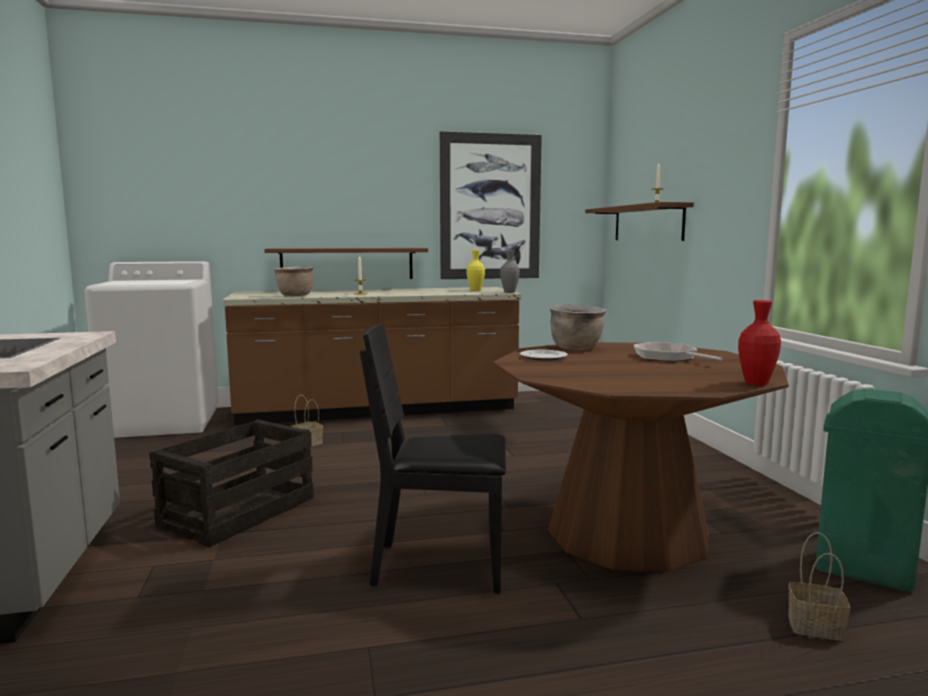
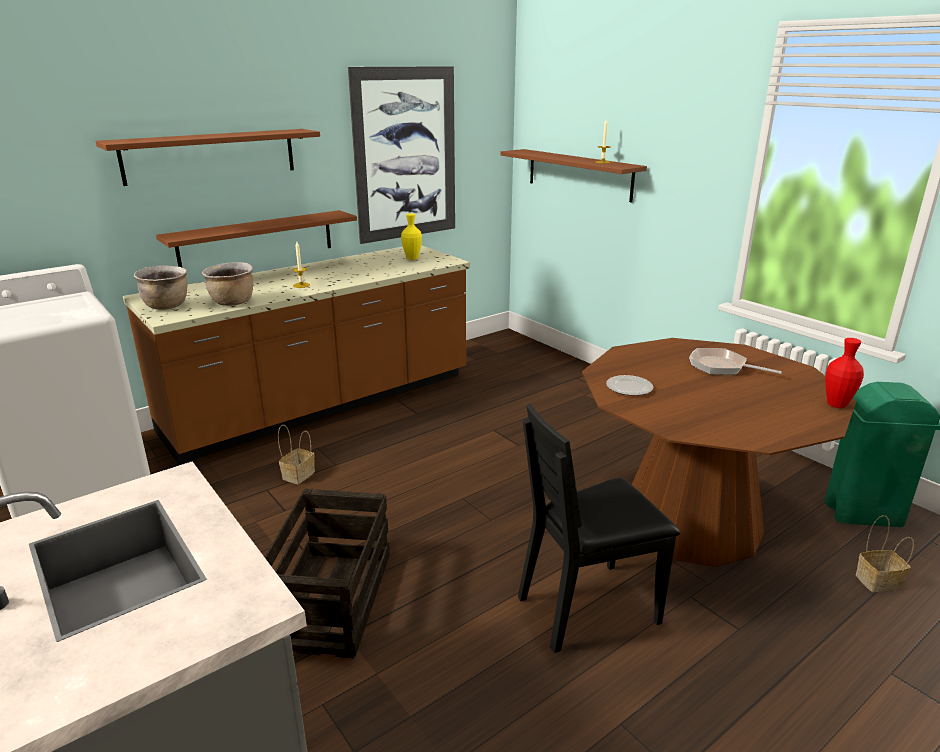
camera: 25 degrees left, 15 degrees up
grey vase [500,250,520,293] -> none
brown cooking pot [550,304,606,350] -> brown cooking pot moved to [134,265,188,310]
none -> brown shelf [96,129,320,186]

